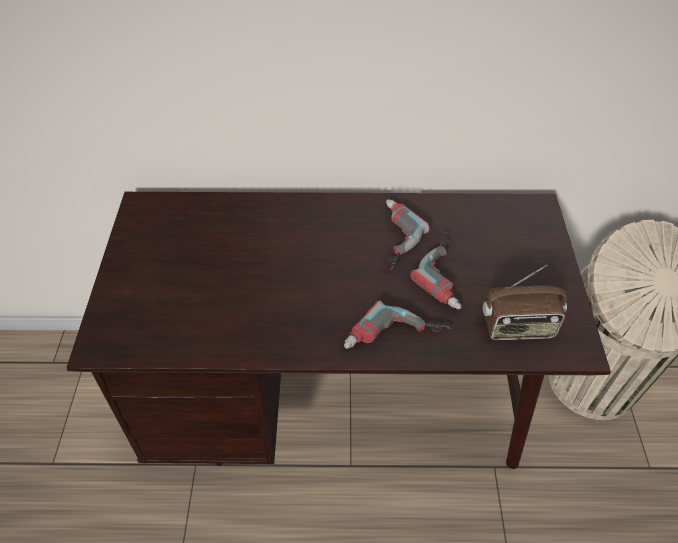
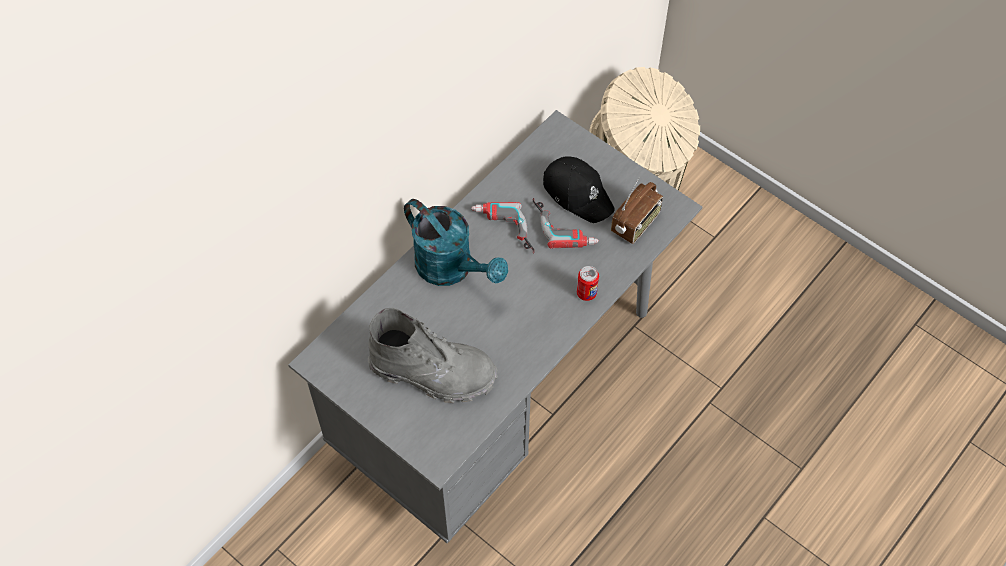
camera: 50 degrees left, 10 degrees up
brown desk [66,192,611,469] -> grey desk [288,110,702,543]
power drill [344,300,451,349] -> can [577,266,599,301]
none -> grey boot [368,308,497,403]
none -> turquoise watering can [404,199,508,286]
none -> black cap [543,156,615,223]

